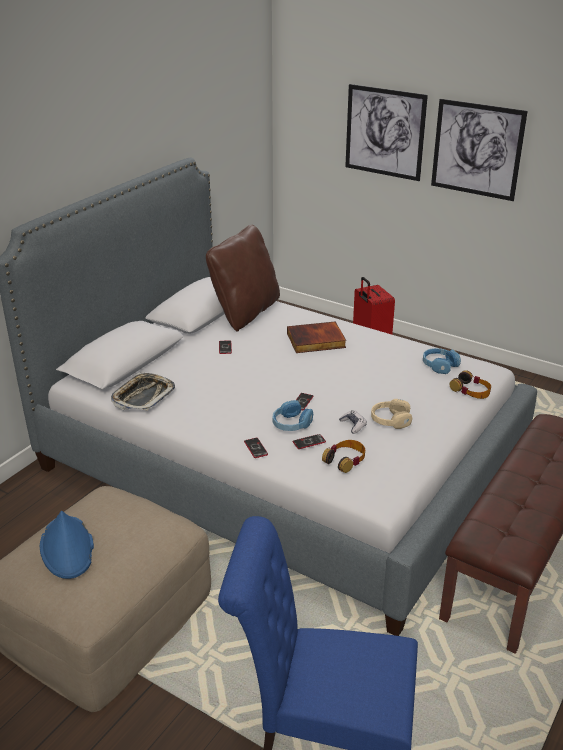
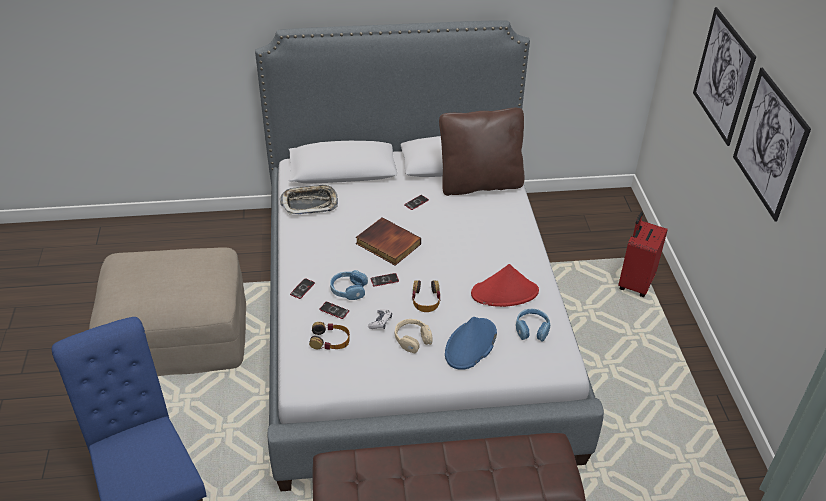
camera: 50 degrees right, 10 degrees up
blue hat [40,511,94,579] -> blue hat moved to [445,317,497,370]
book [287,321,346,353] -> book moved to [356,217,421,266]
headphones [449,370,491,399] -> headphones moved to [412,280,441,312]
none -> red hat [471,264,539,307]

